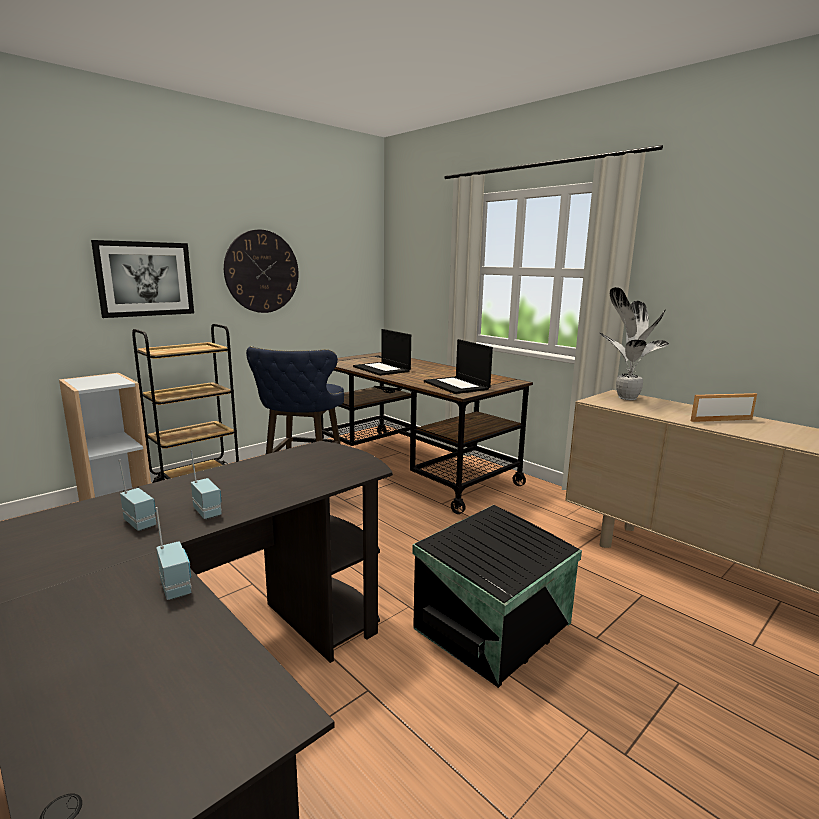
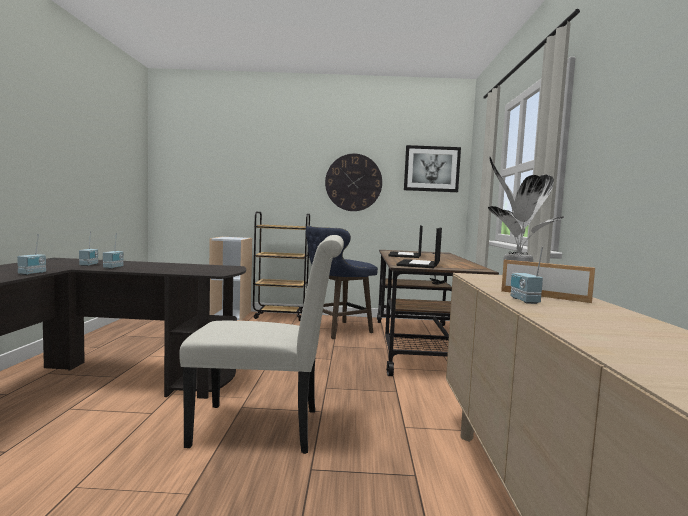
camera: 45 degrees right, 10 degrees down
picture [91,240,194,318] -> picture moved to [404,145,461,192]
black storage box [412,505,582,688] -> white chair [180,235,344,454]
none -> radio [511,247,543,304]

